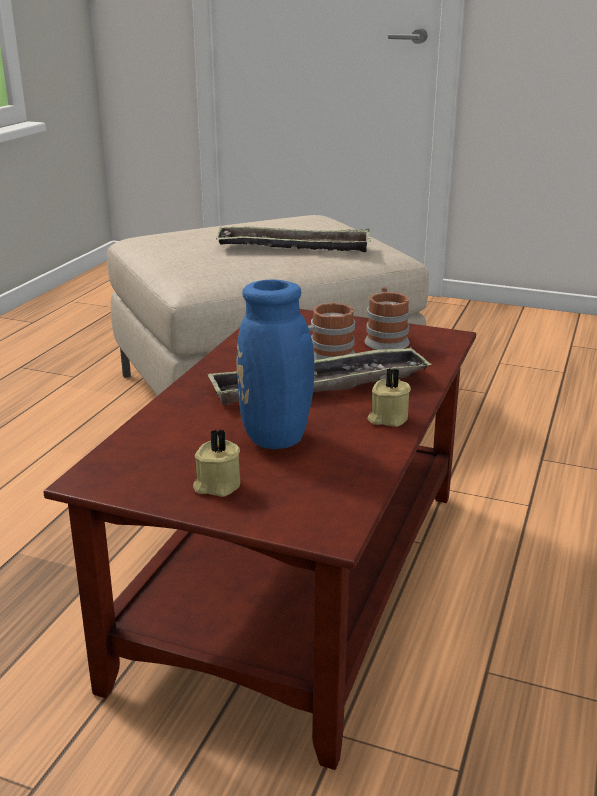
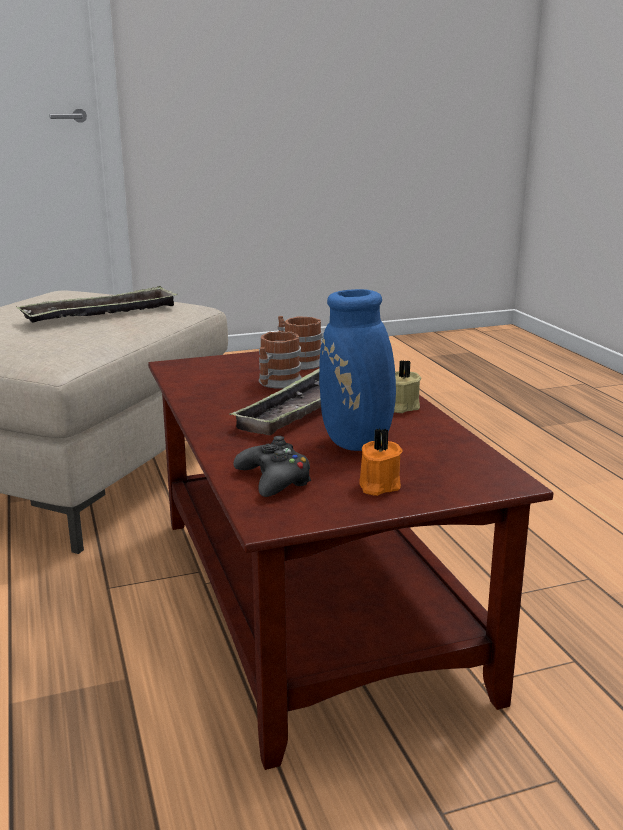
camera: 40 degrees left, 5 degrees down
beige candle [193,429,240,497] -> orange candle [359,428,403,496]
none -> black game controller [233,436,311,497]

